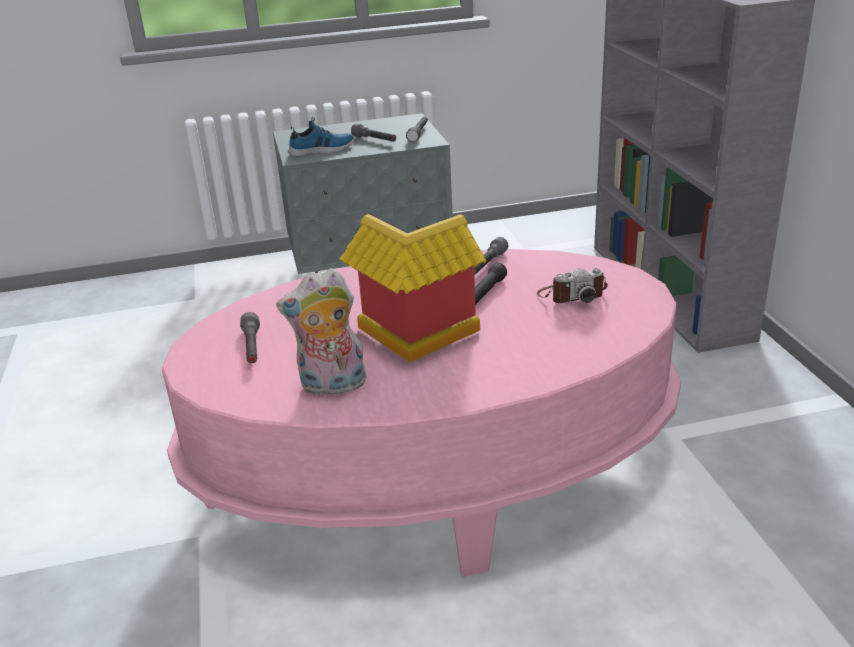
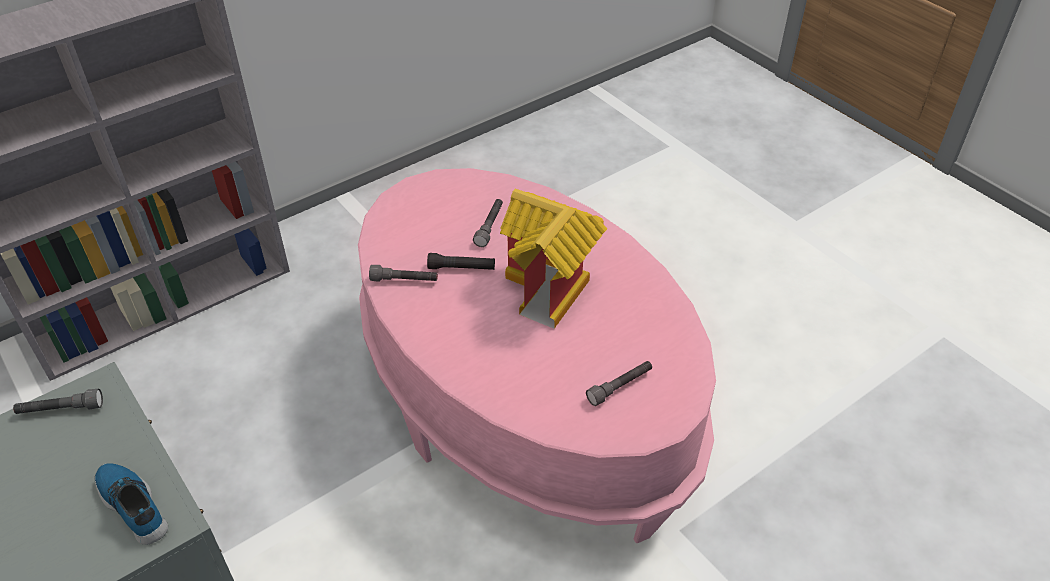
camera: 115 degrees left, 15 degrees up
plush toy [276,268,367,396] -> none
grey flashlight [351,124,396,142] -> grey flashlight moved to [473,199,503,247]
camera [537,268,608,303] -> none

